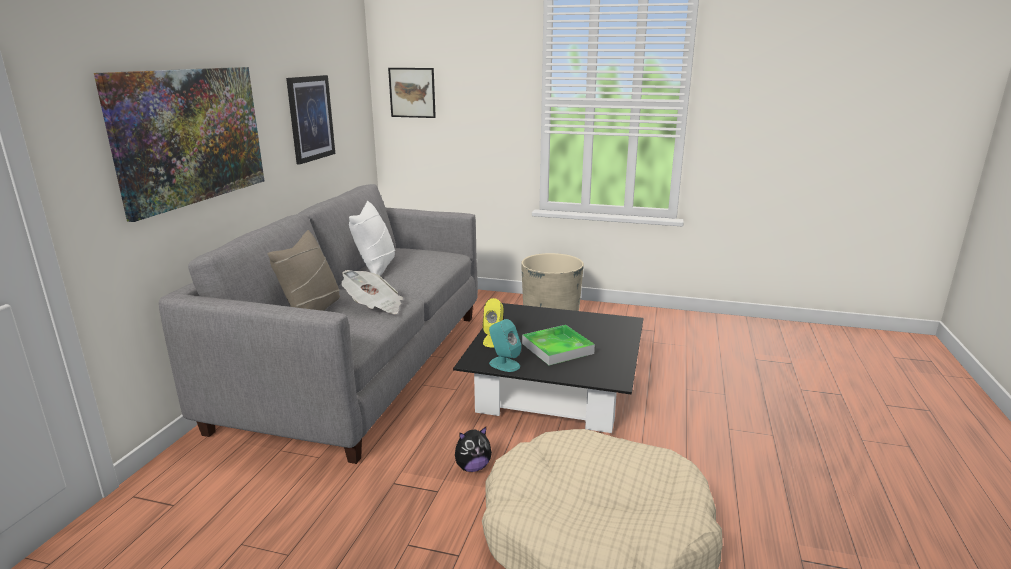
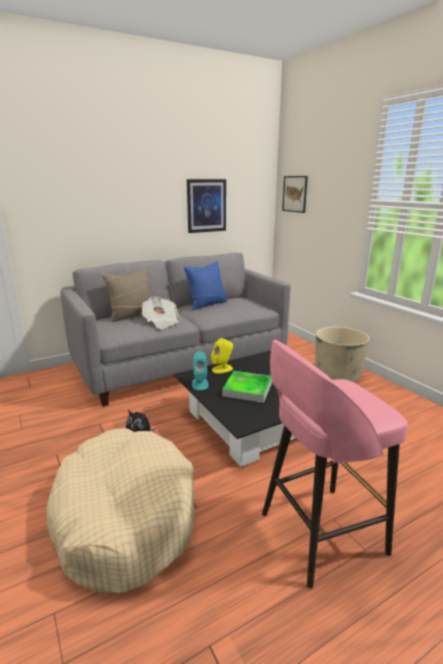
camera: 45 degrees right, 0 degrees up
picture [94,67,264,222] -> none
white pillow [349,201,395,276] -> blue pillow [184,261,227,310]
none -> pink stool [262,340,408,588]

